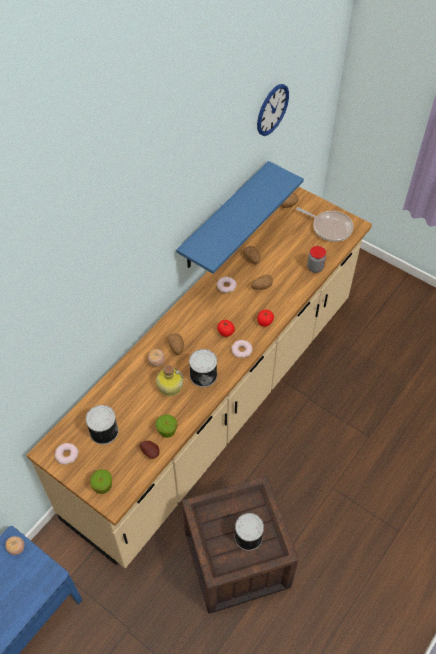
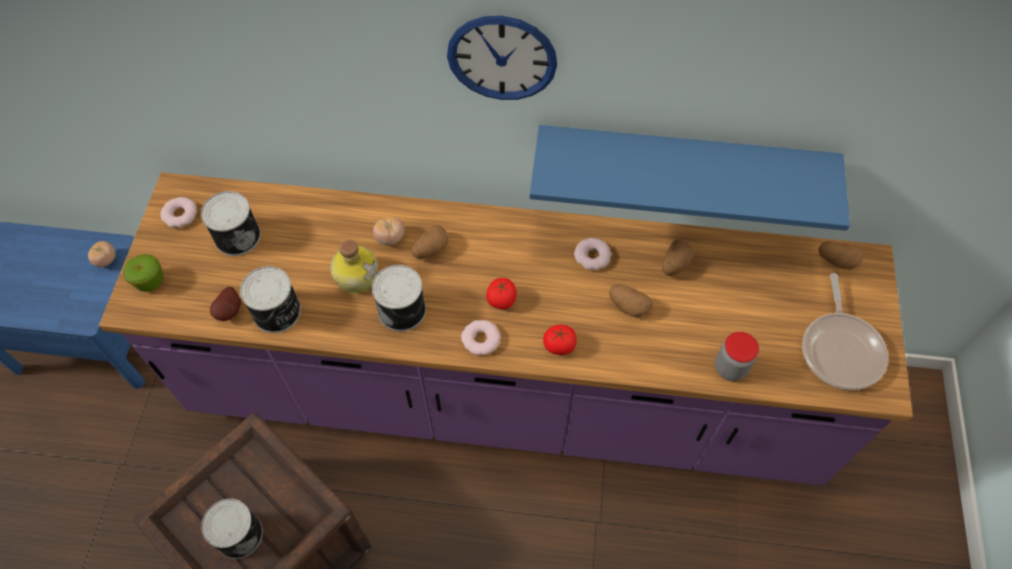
camera: 60 degrees right, 5 degrees up
beige counter [27,187,372,568] -> purple counter [99,172,913,485]
apple [155,414,178,438] -> can [240,266,301,333]
wall clock [257,84,289,136] -> wall clock moved to [447,16,557,100]

